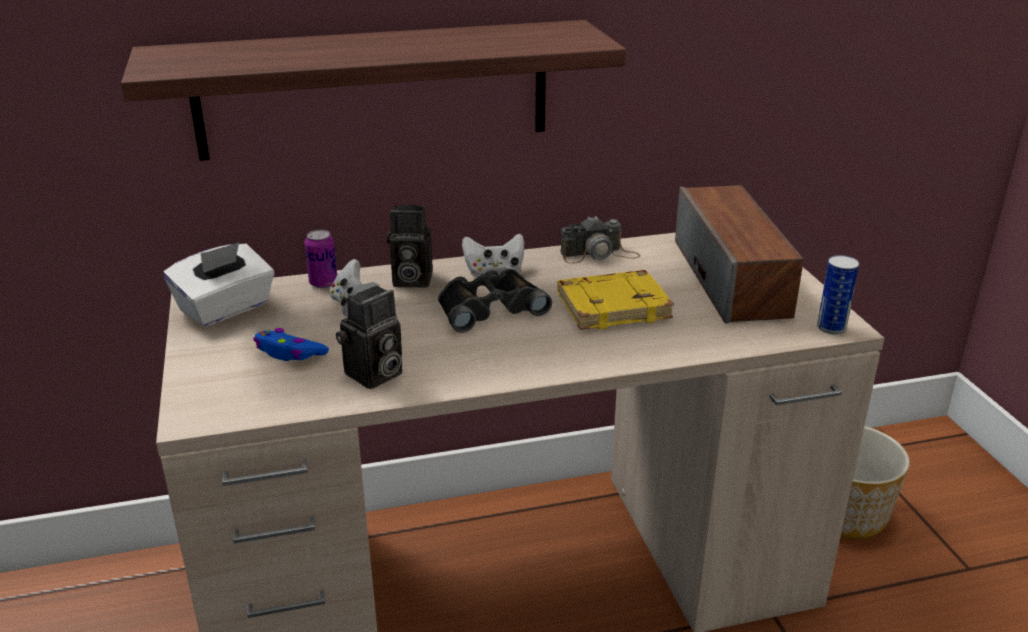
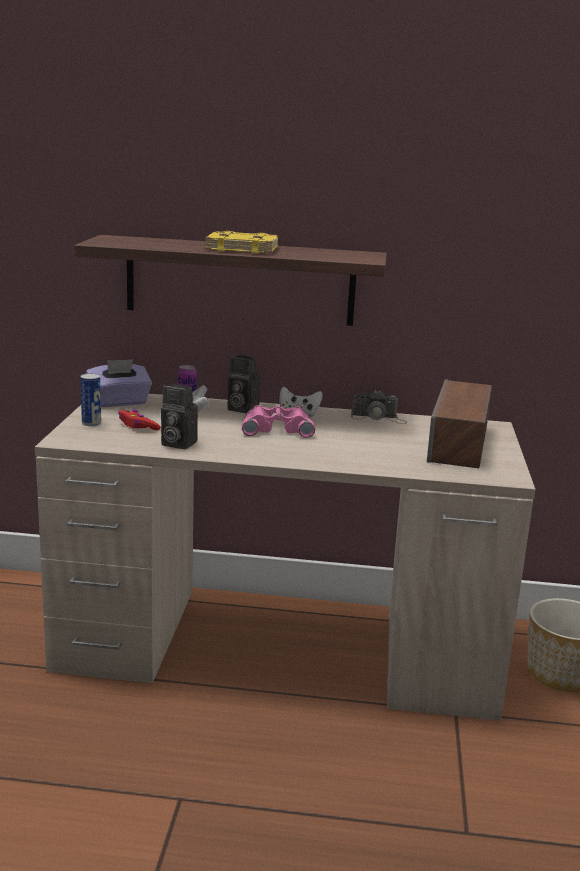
camera: 20 degrees right, 10 degrees down
white tissue box [163,242,275,327] -> purple tissue box [86,359,152,407]
blue game controller [253,328,329,361] -> red game controller [118,410,161,430]
camera [336,285,403,389] -> camera turned 45 degrees clockwise [161,384,198,449]
black binoculars [438,269,552,333] -> pink binoculars [242,405,315,438]
yellow book [557,270,674,330] -> yellow book moved to [205,231,278,254]
can [817,255,859,335] -> can moved to [80,373,101,426]

